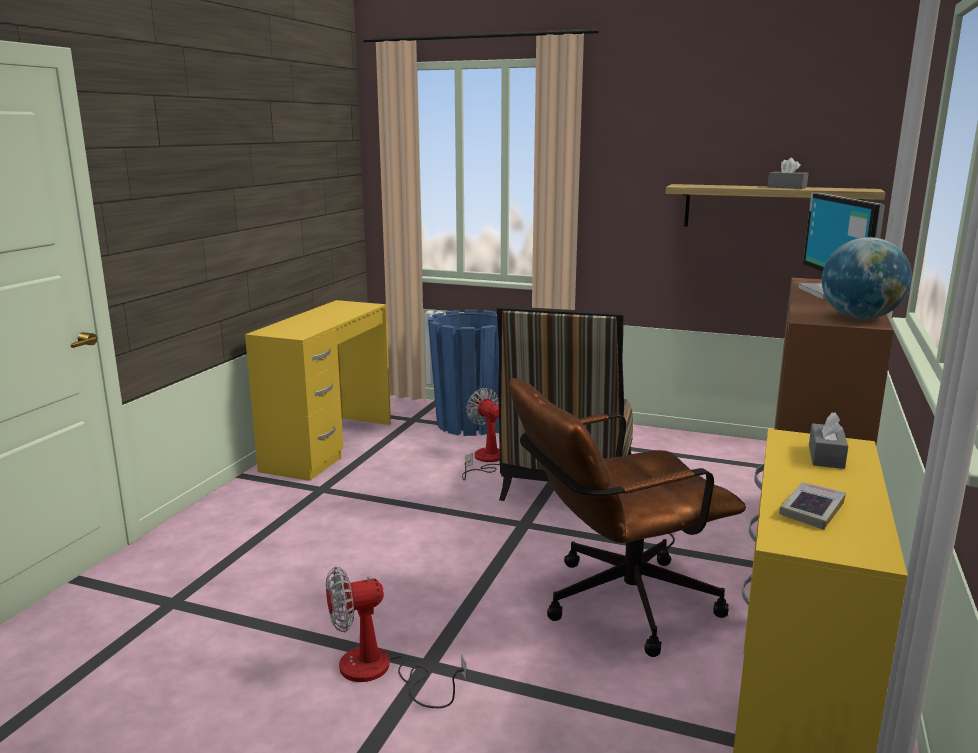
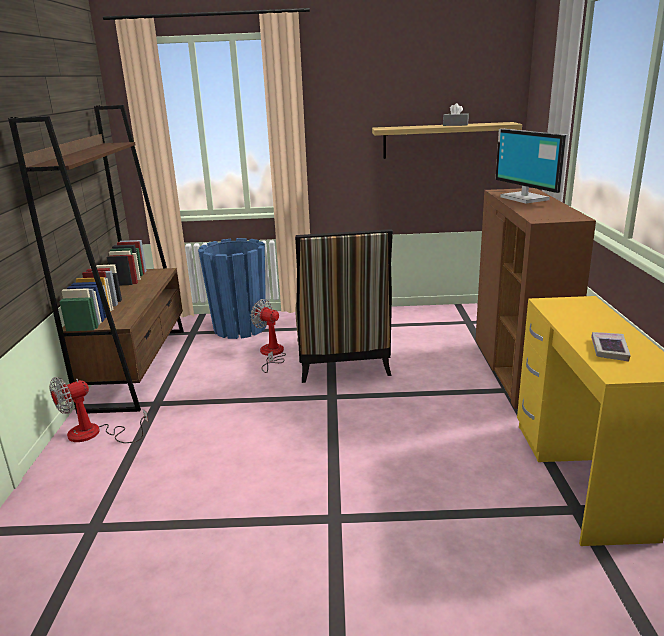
camera: 20 degrees left, 5 degrees up
yellow desk [245,300,391,481] -> brown bookcase [8,105,184,414]
fan [326,567,466,708] -> fan moved to [49,377,148,443]
brown office chair [509,378,746,657] -> none
grey tissue box [809,412,848,469] -> none
globe [822,237,912,319] -> none

